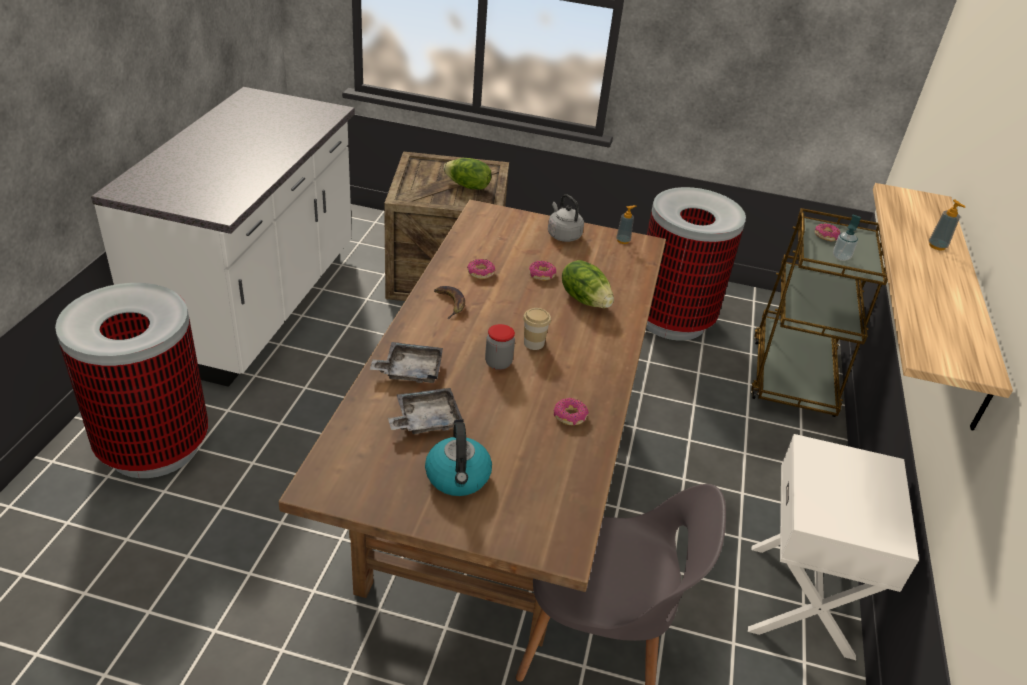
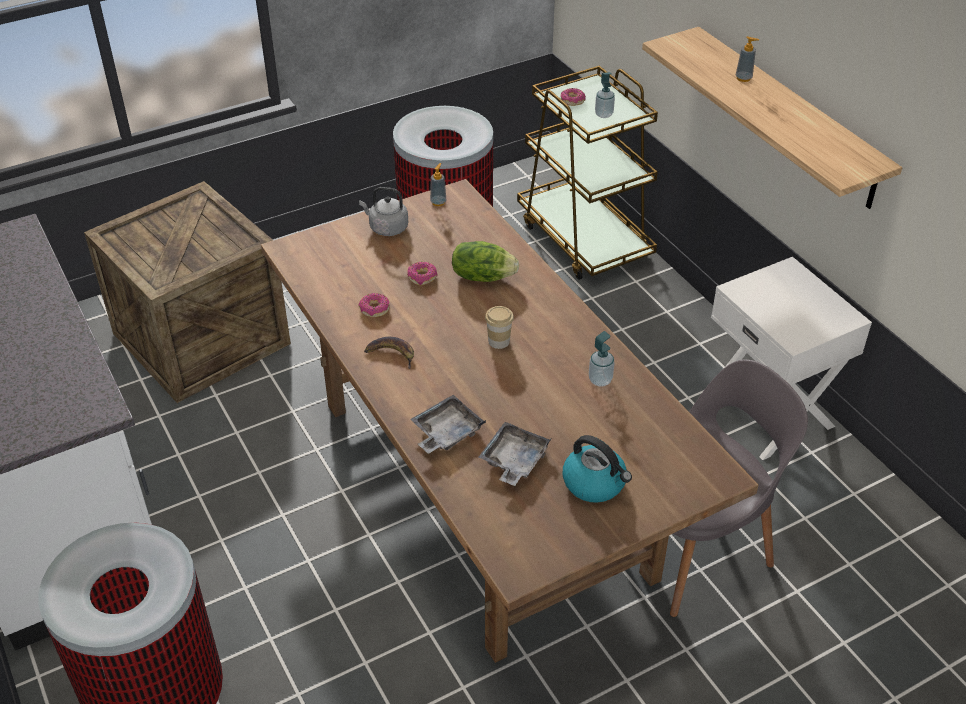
camera: 40 degrees left, 5 degrees up
lettuce [444,158,491,190] -> none
jar [485,324,515,370] -> none
donut [554,398,589,425] -> soap dispenser [589,331,614,386]

